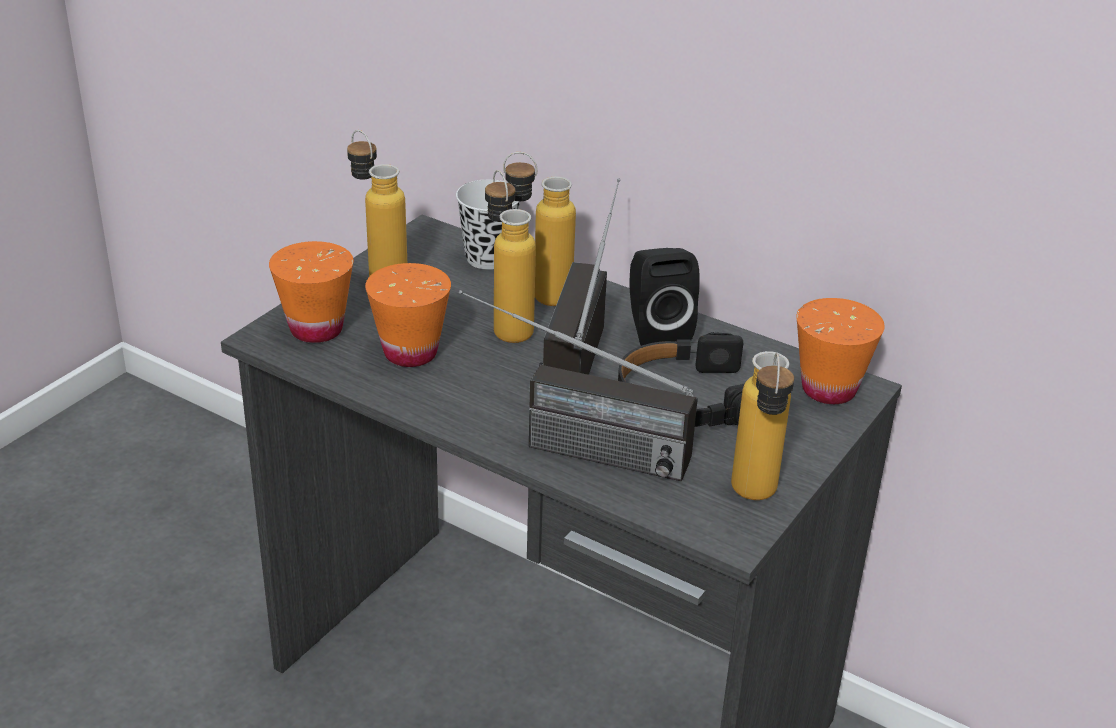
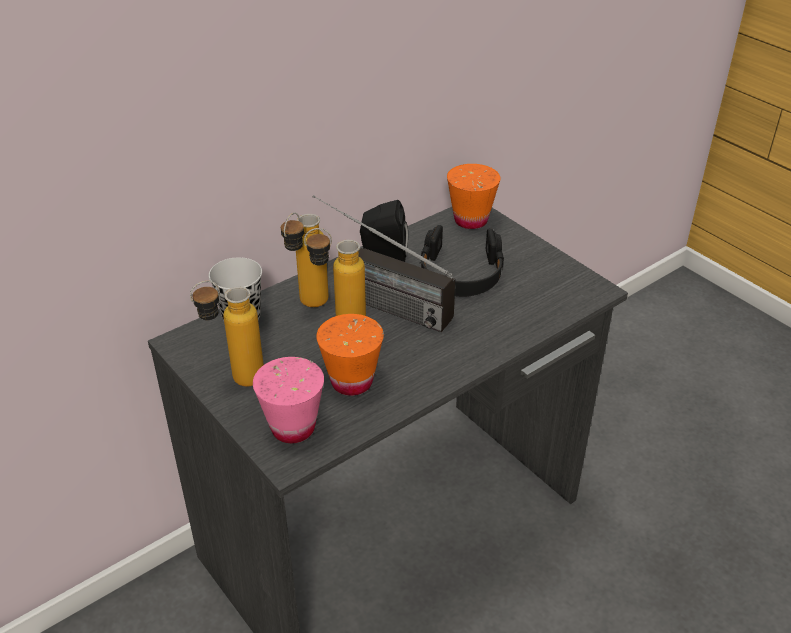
camera: 70 degrees left, 5 degrees up
orange cup [269,241,353,343] -> pink cup [253,357,324,443]
radio [458,290,698,481] -> none
bottle [731,351,794,500] -> none

